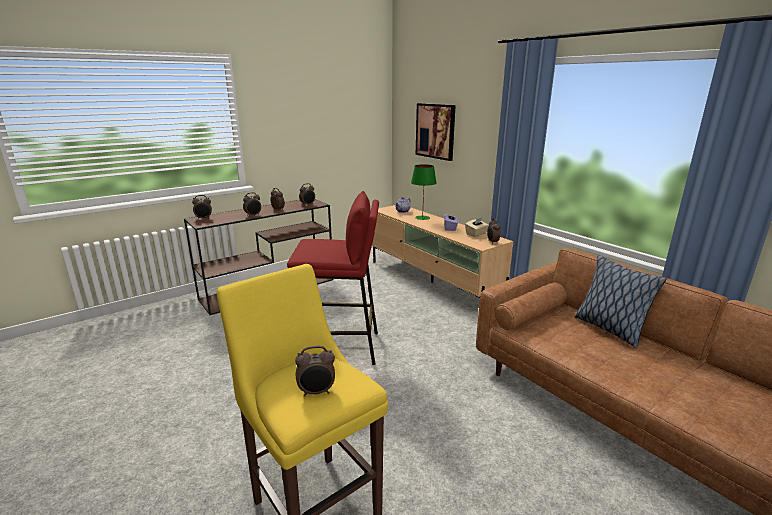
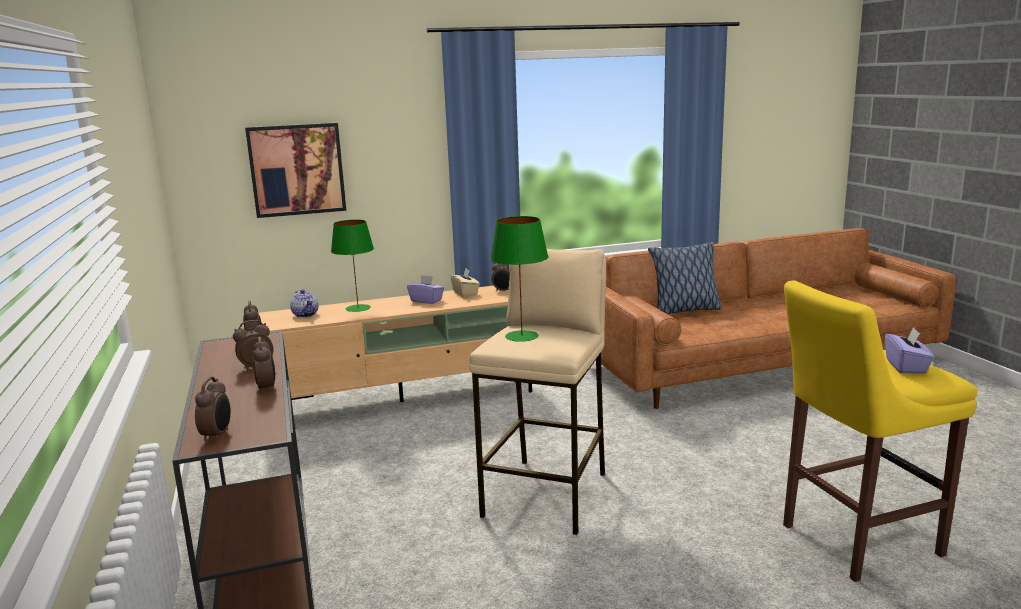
camera: 70 degrees left, 5 degrees down
red stool [287,191,379,365] -> beige stool [469,249,606,535]
alarm clock [295,345,335,397] -> purple tissue box [885,327,934,374]
none -> green table lamp [490,216,549,342]

